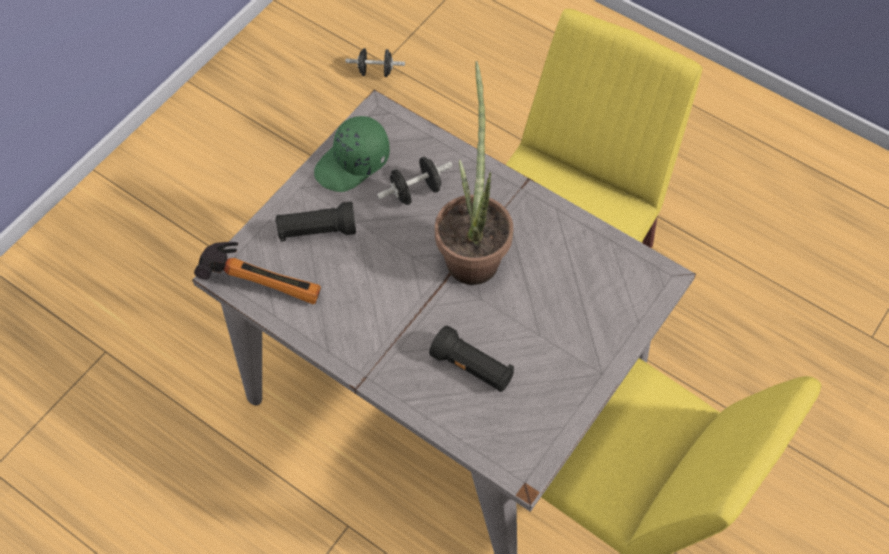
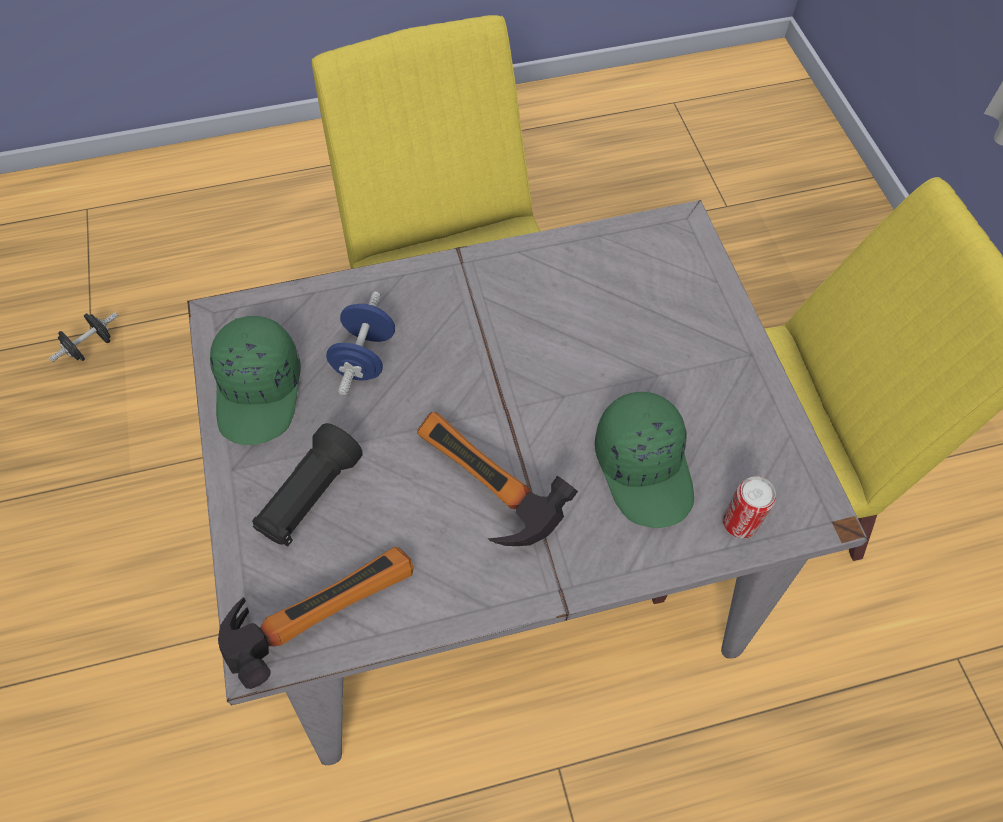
camera: 50 degrees left, 0 degrees up
black dumbbell [377,157,453,205] -> blue dumbbell [326,292,395,396]
black flashlight [429,326,514,392] -> green cap [595,392,694,528]
potted plant [435,61,513,285] -> none
none -> hammer [417,412,578,546]
none -> can [723,476,776,538]

